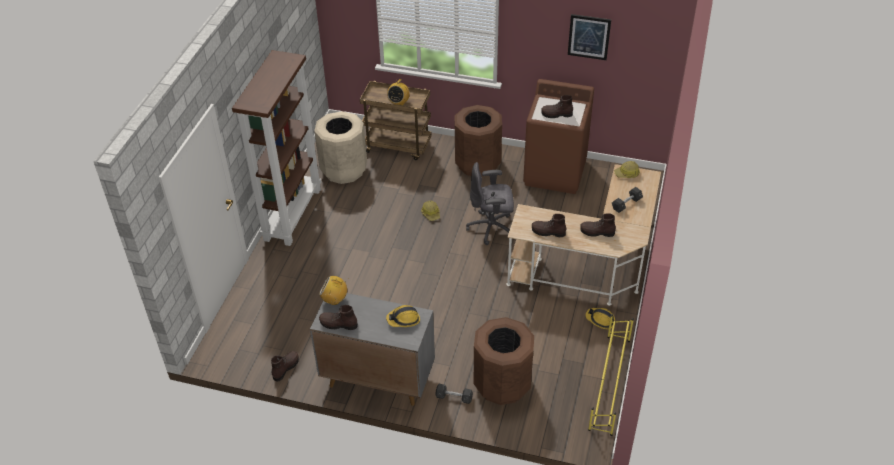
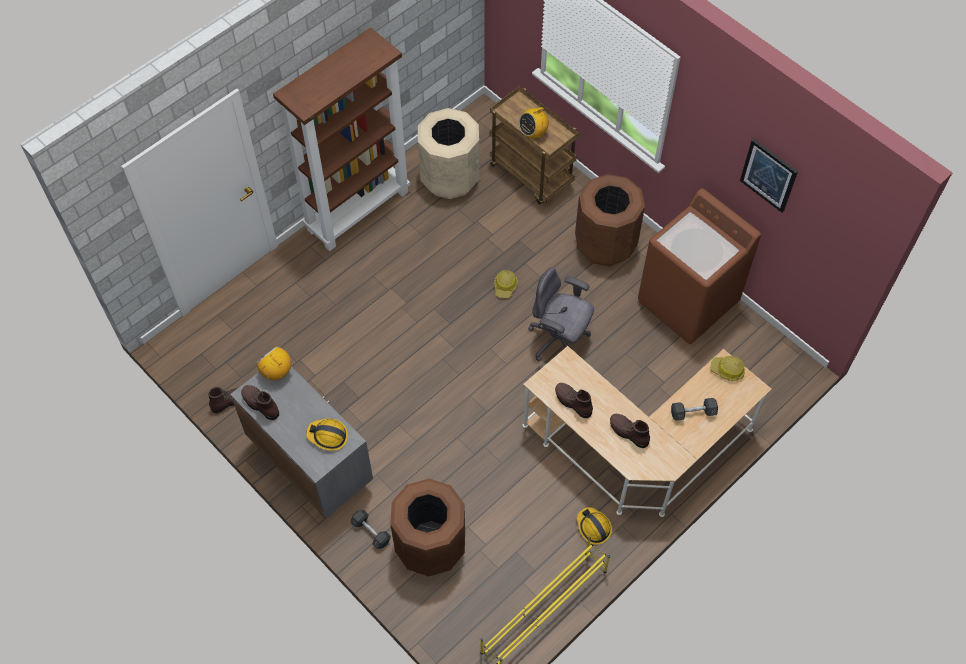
camera: 30 degrees right, 15 degrees up
brown boot [541,95,573,118] -> none

